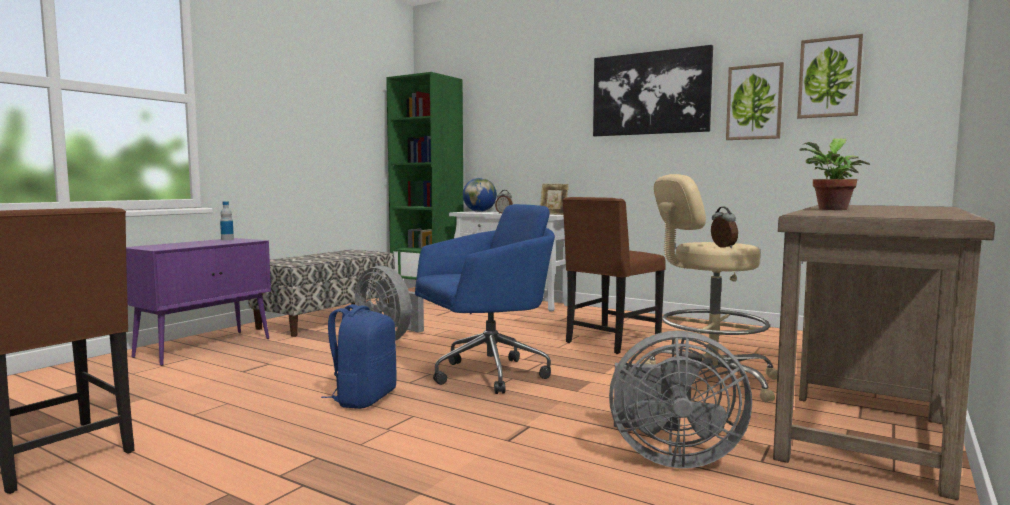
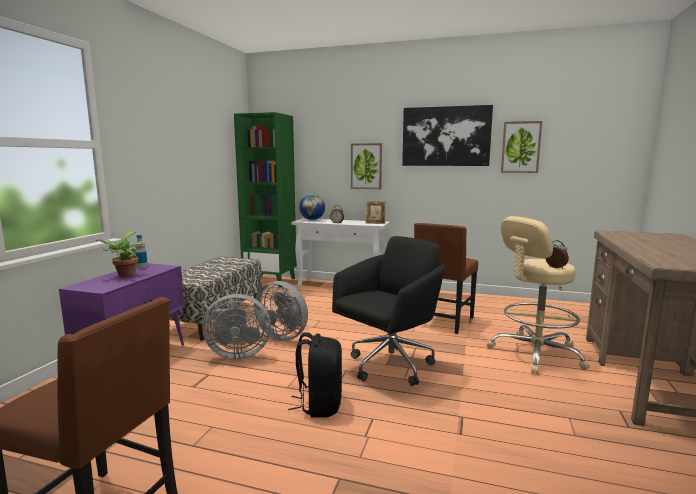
camera: 15 degrees left, 5 degrees up
blue backpack [321,304,397,409] -> black backpack [288,332,342,418]
blue office chair [415,204,555,394] -> black office chair [332,236,445,386]
grey fan [609,331,752,468] -> grey fan moved to [202,294,271,360]
picture [797,34,863,119] -> picture moved to [351,143,382,189]
potted plant [800,138,870,210] -> potted plant moved to [96,232,144,278]

